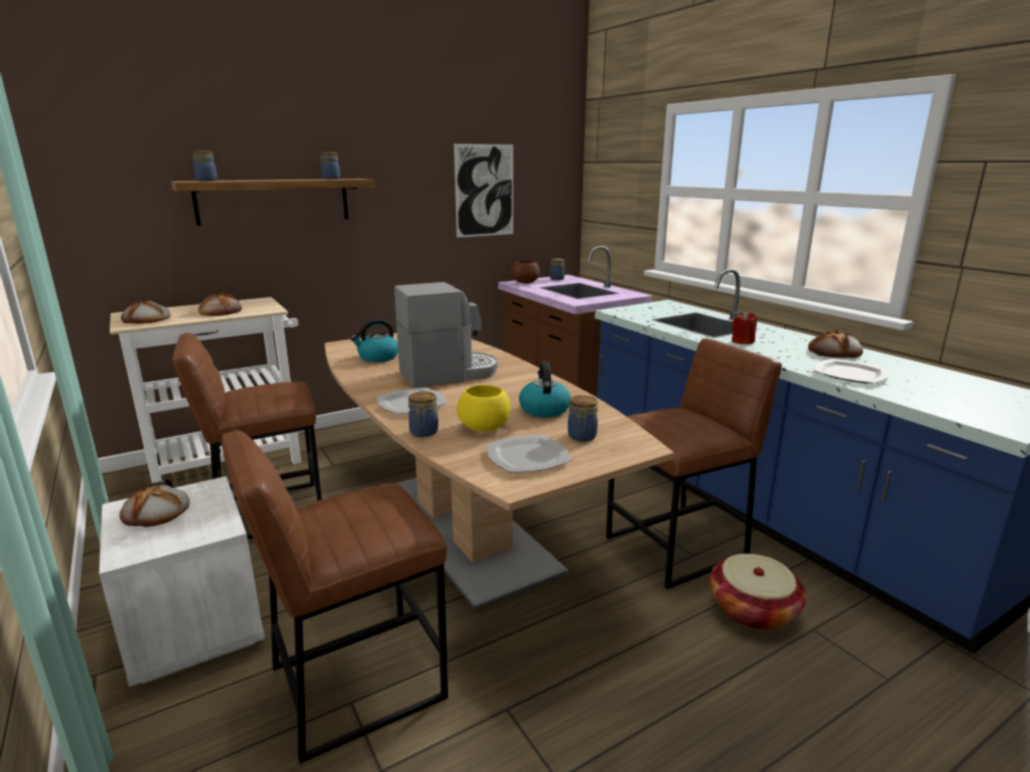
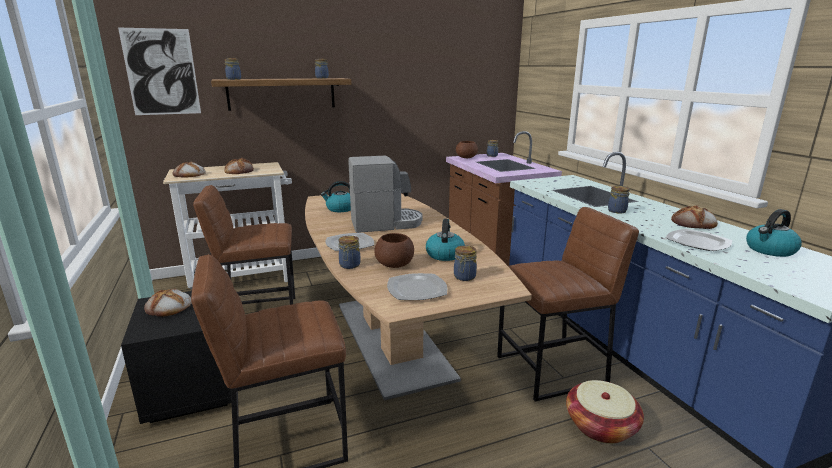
camera: 10 degrees right, 0 degrees up
white nightstand [99,476,265,687] -> black nightstand [121,291,231,424]
picture [454,144,513,238] -> picture moved to [118,28,201,115]
yellow bowl [457,385,511,431] -> brown bowl [374,233,414,268]
red candle [732,311,757,344] -> jar [608,186,630,214]
none -> kettle [746,209,802,257]

